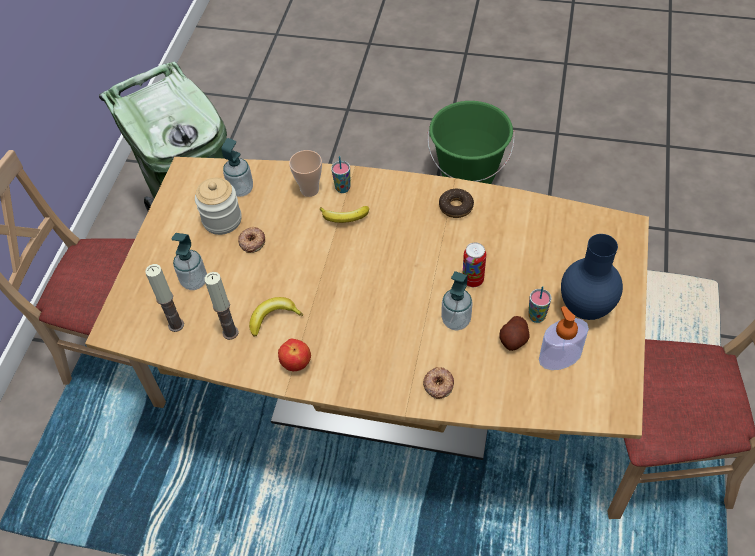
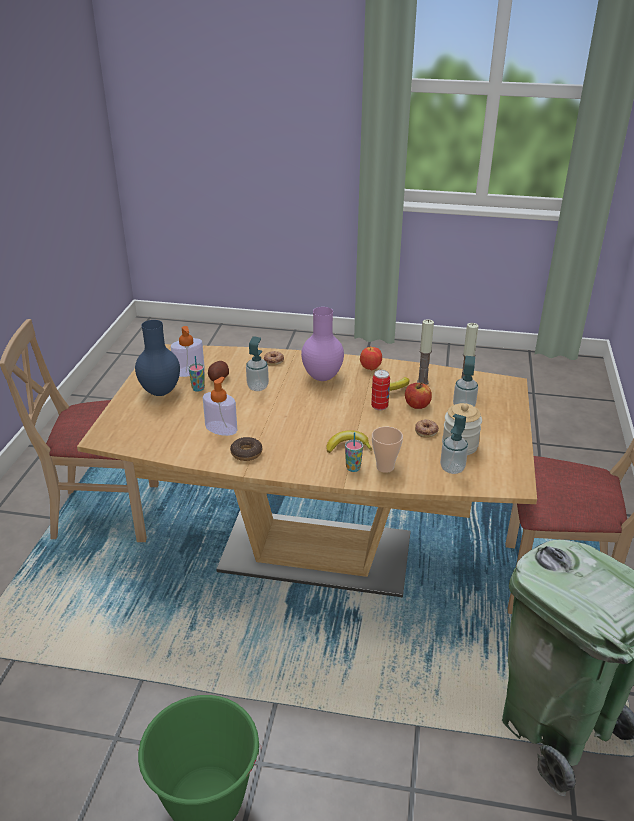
camera: 175 degrees right, 20 degrees down
can [463,242,486,287] -> can moved to [371,370,390,411]
none -> soap dispenser [203,377,237,436]
none -> purple vase [301,307,344,381]
none -> apple [405,382,432,409]

